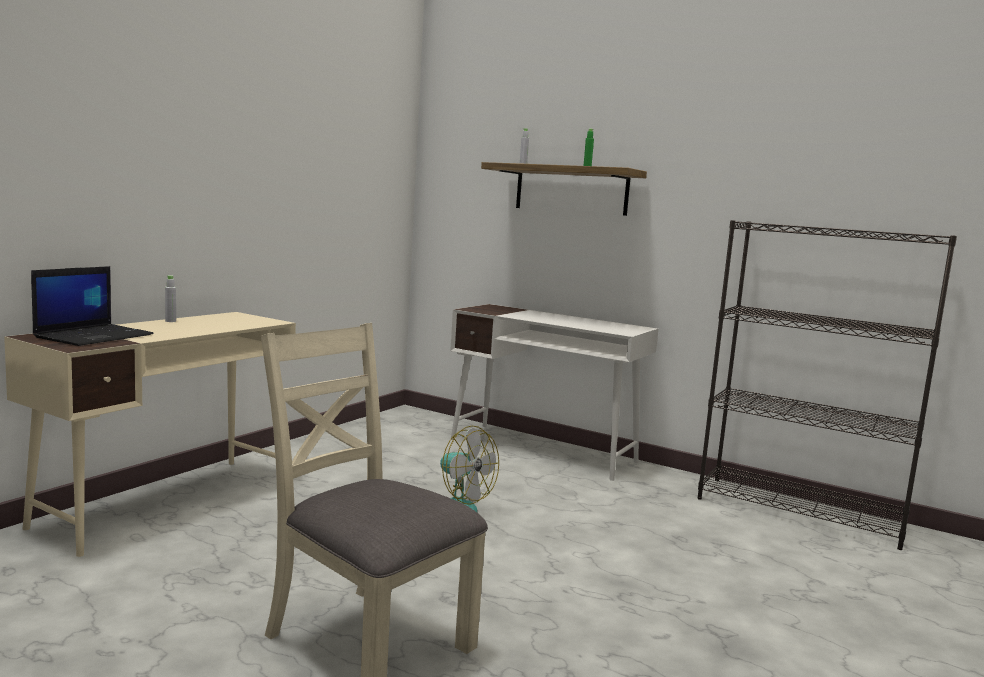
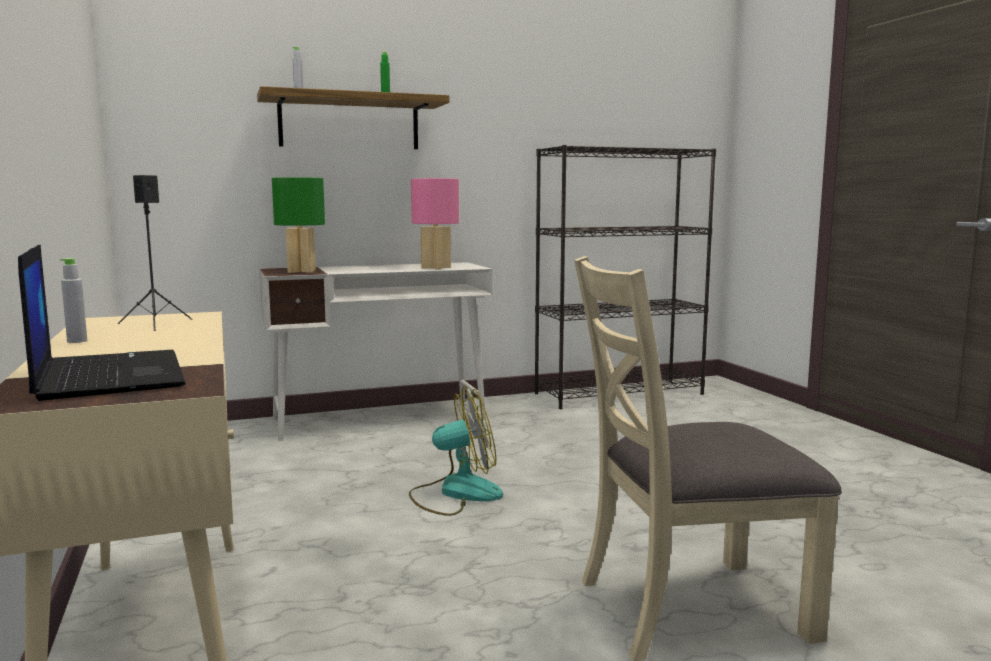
camera: 50 degrees left, 0 degrees up
none -> black speaker [118,175,192,331]
none -> green table lamp [272,177,325,273]
none -> pink table lamp [411,178,459,269]

